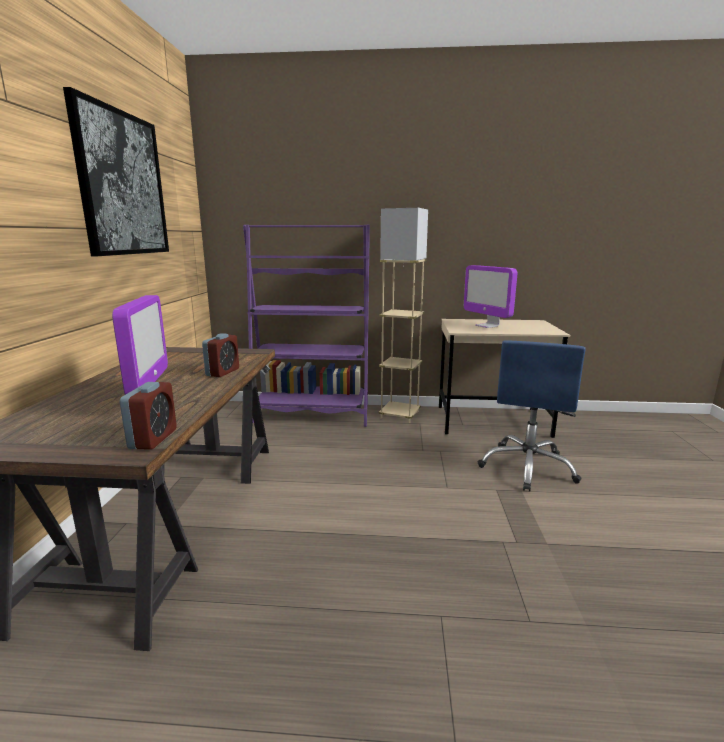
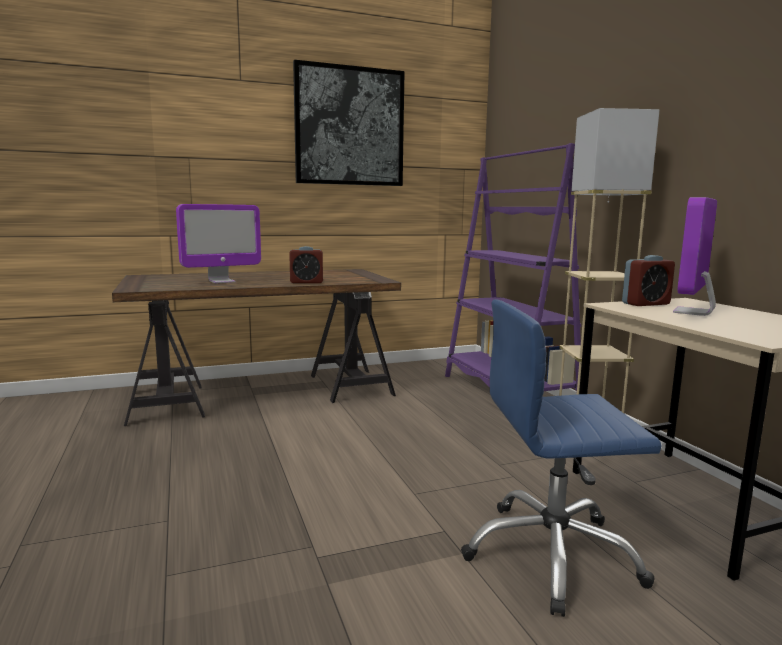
camera: 65 degrees right, 5 degrees down
alarm clock [120,382,177,450] -> alarm clock moved to [622,255,675,306]

